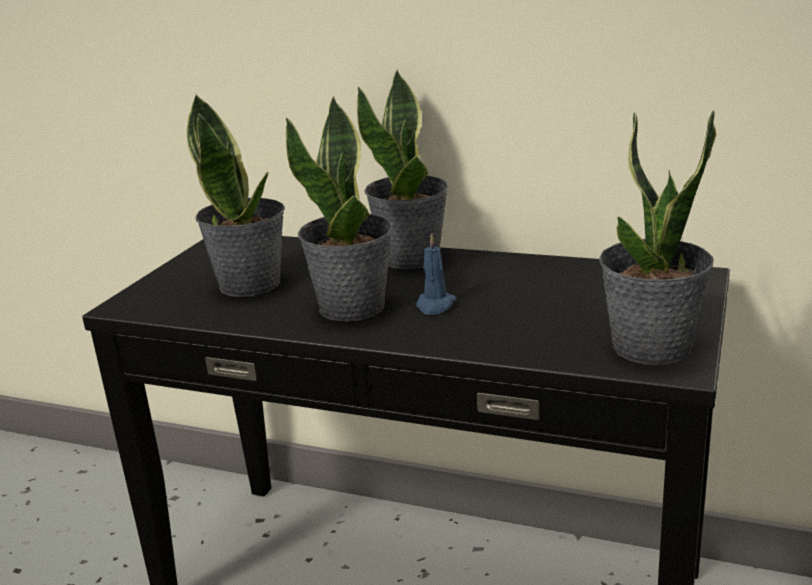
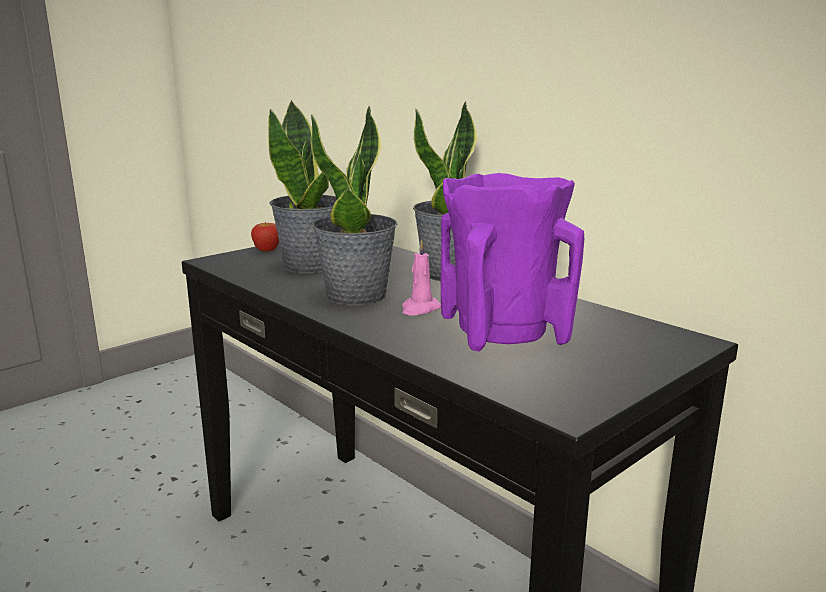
camera: 25 degrees right, 5 degrees down
blue candle [416,233,457,315] -> pink candle [402,239,441,315]
potted plant [599,110,716,365] -> none
none -> apple [251,222,279,252]
none -> purple vase [441,173,584,352]

